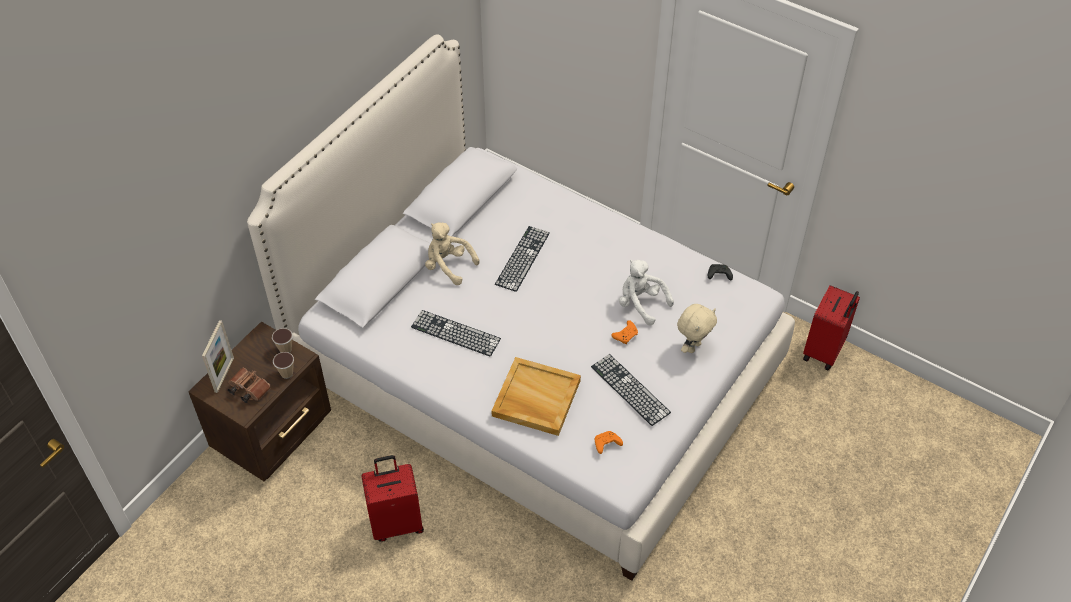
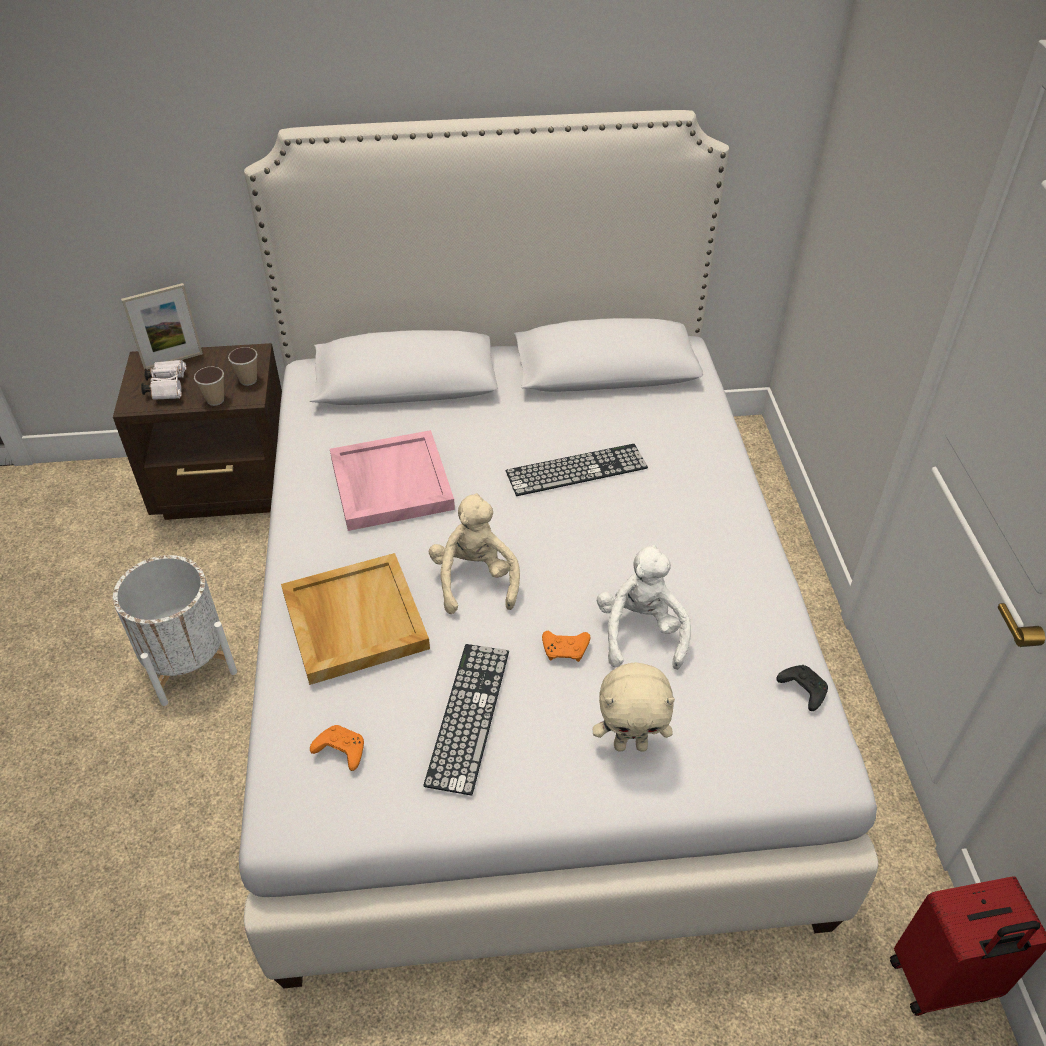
camera: 50 degrees right, 5 degrees down
brown binoculars [228,368,271,403] -> white binoculars [141,360,186,400]
red suitcase [361,455,424,542] -> white planter [113,555,237,706]
keyboard [411,310,501,357] -> pink tray [330,430,455,531]
beige plush toy [425,222,479,285] -> beige plush toy moved to [429,493,520,614]

